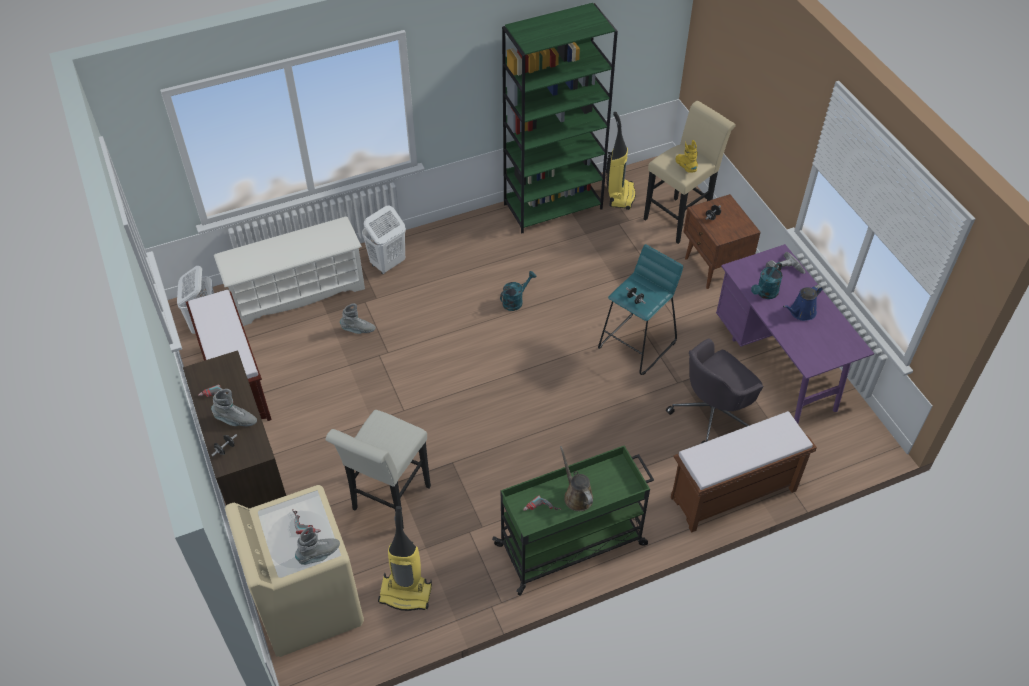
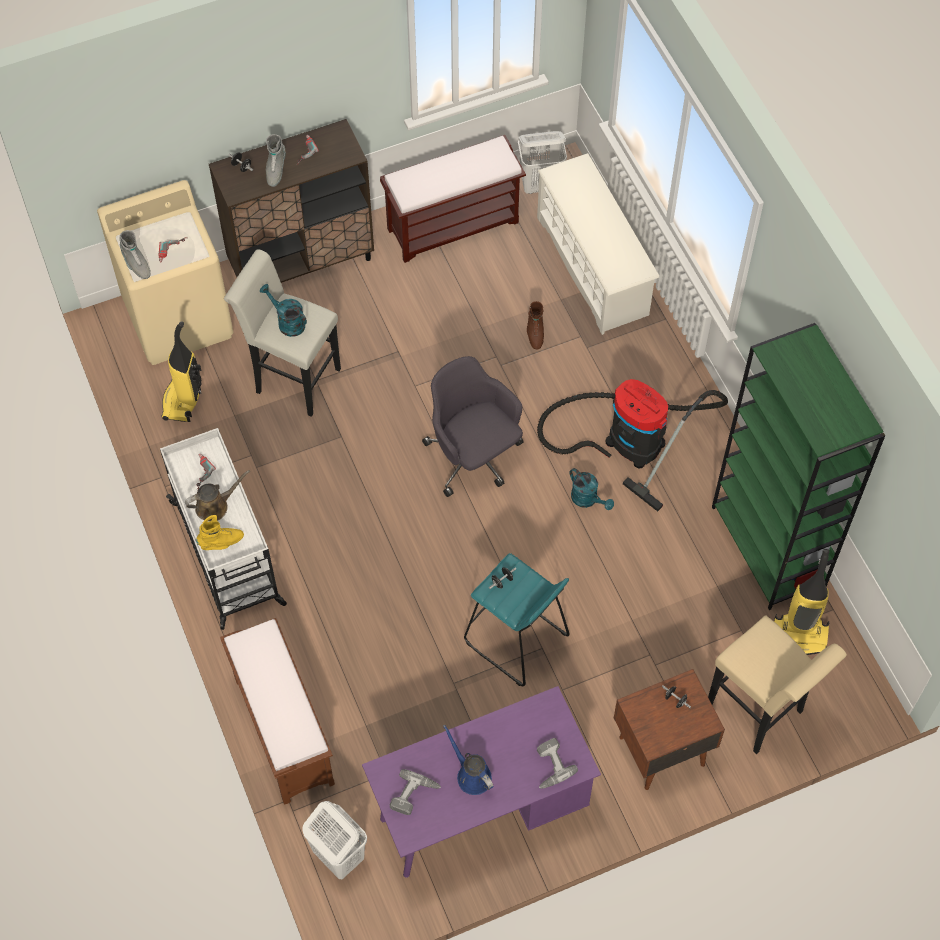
camera: 90 degrees right, 10 degrees up
grey boot [340,303,376,334] -> brown boot [527,301,544,350]
white laundry basket [362,205,406,274] -> white laundry basket moved to [302,801,367,879]
green cart [492,445,654,595] -> white cart [160,428,287,630]
grey office chair [666,338,763,444] -> grey office chair moved to [422,356,523,497]
yellow boot [676,140,698,173] -> yellow boot moved to [196,515,244,550]
turquoise watering can [751,262,783,299] -> turquoise watering can moved to [260,284,307,337]
none -> power drill [390,769,441,815]
none -> vacuum cleaner [537,379,728,512]

